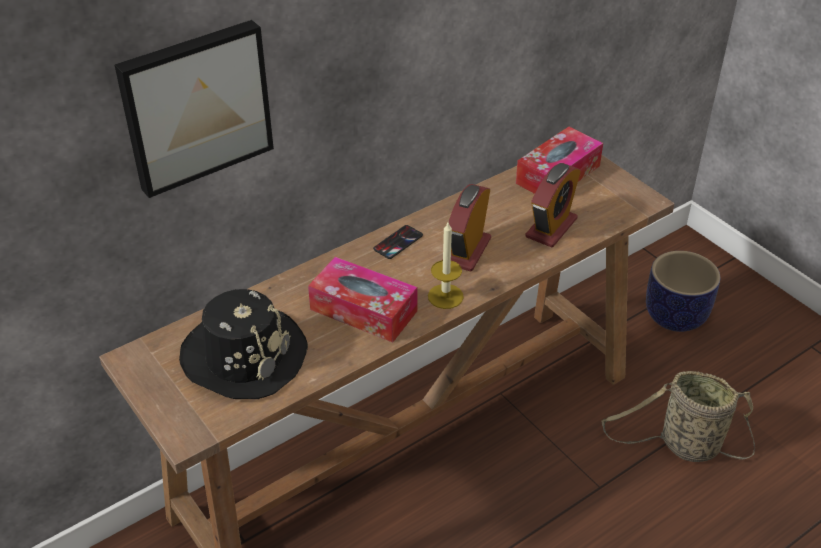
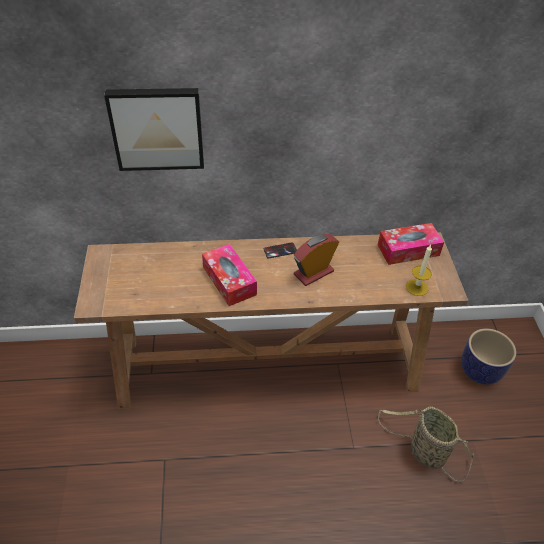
camera: 30 degrees right, 5 degrees up
black hat [179,289,308,399] -> none
candle [428,222,464,309] -> candle moved to [406,245,432,296]
alarm clock [525,163,581,247] -> none

